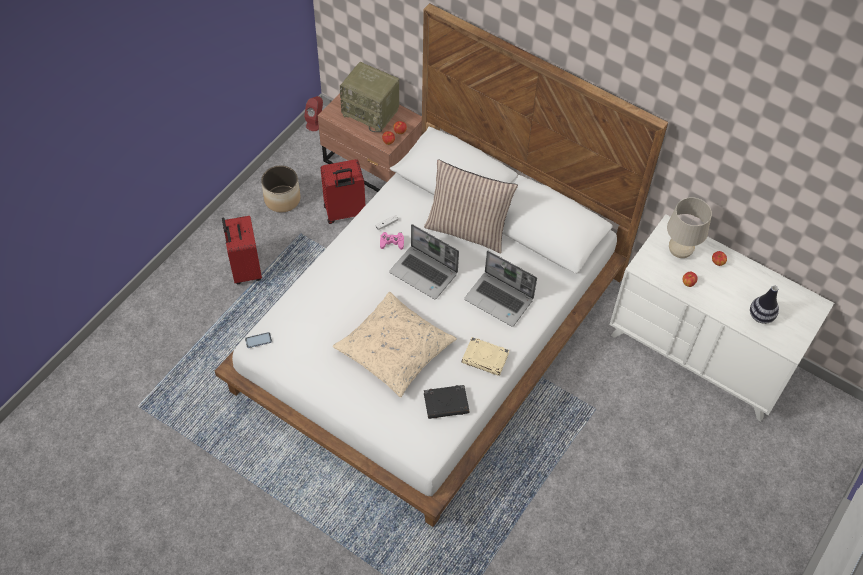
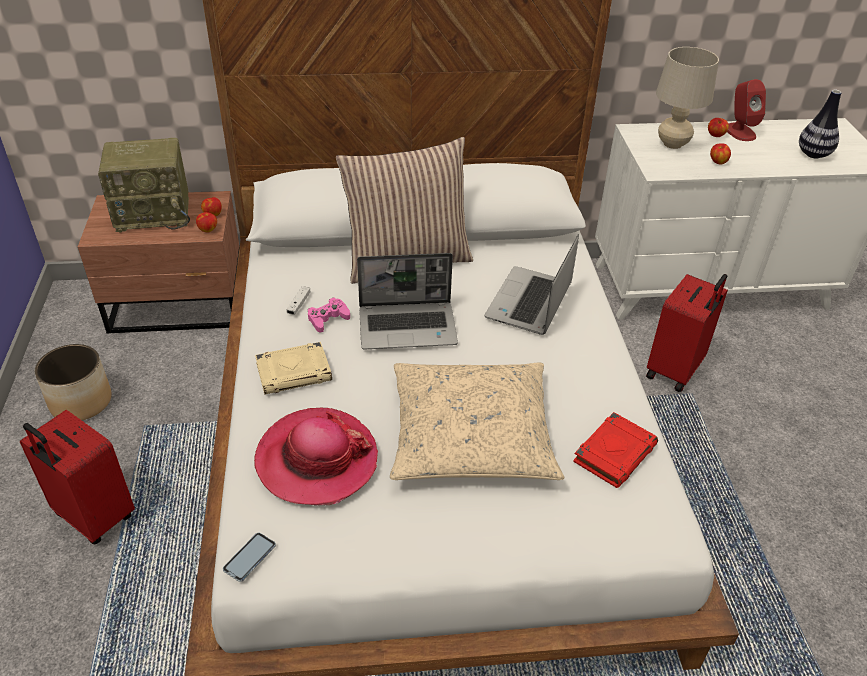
camera: 40 degrees left, 15 degrees down
red speaker [304,96,323,131] -> red speaker moved to [727,79,766,141]
red suitcase [321,159,365,224] -> red suitcase moved to [646,274,728,392]
black book [424,385,469,419] -> red book [573,412,658,488]
beige book [461,337,509,376] -> beige book moved to [255,342,332,395]
laptop [464,251,537,327] -> laptop turned 120 degrees clockwise [485,234,579,335]
none -> hat [254,408,378,505]

